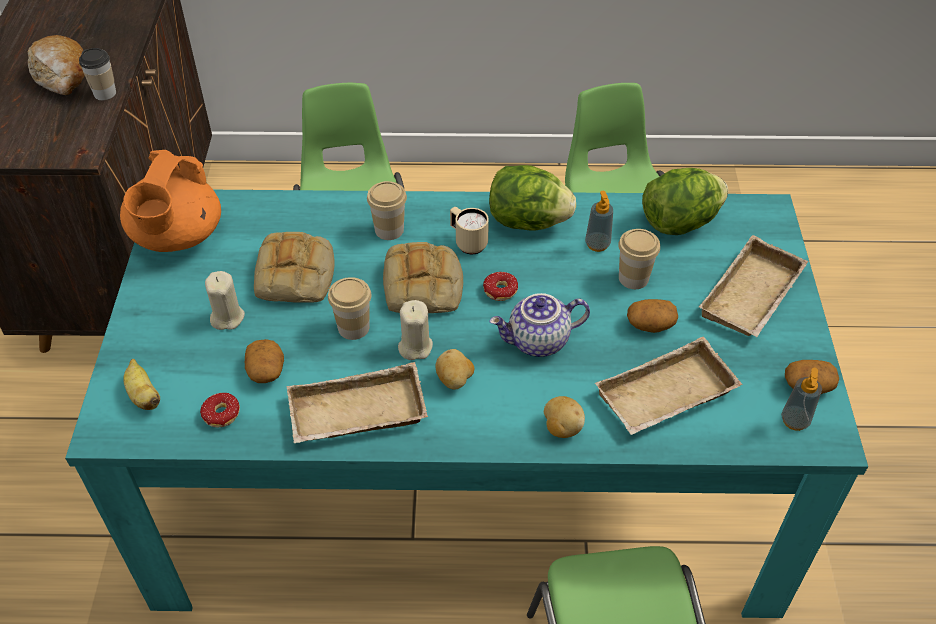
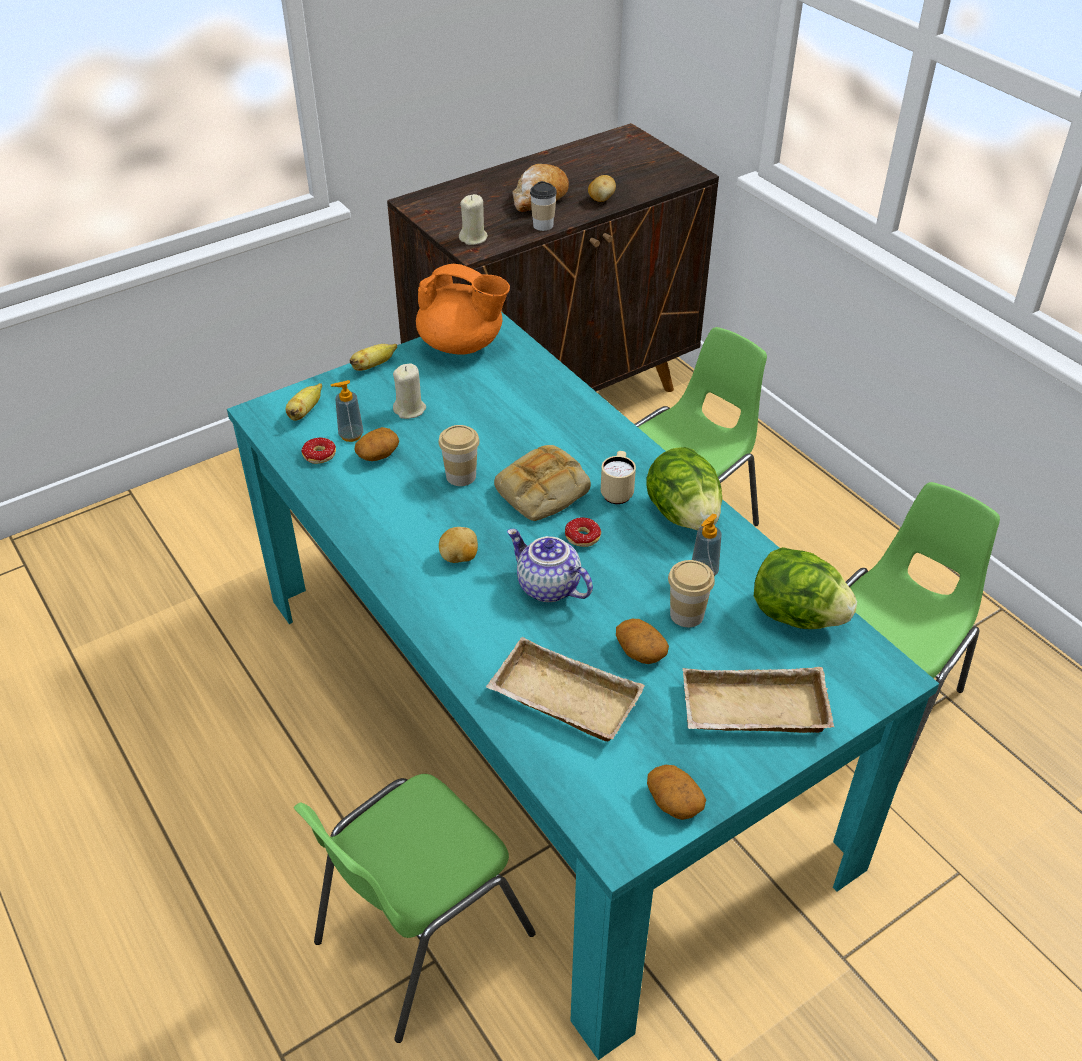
camera: 55 degrees right, 5 degrees down
orange teapot [120,150,221,252] -> orange teapot turned 135 degrees counterclockwise [416,264,510,355]
bread [254,232,335,303] -> none
beige tray [287,362,428,443] -> none
cup [367,181,407,240] -> none
beige candle [398,300,433,360] -> beige candle moved to [459,194,488,245]
potato [544,396,585,438] -> potato moved to [588,175,616,202]
soap dispenser [781,368,822,431] -> soap dispenser moved to [331,380,363,442]
none -> banana [350,344,397,371]

